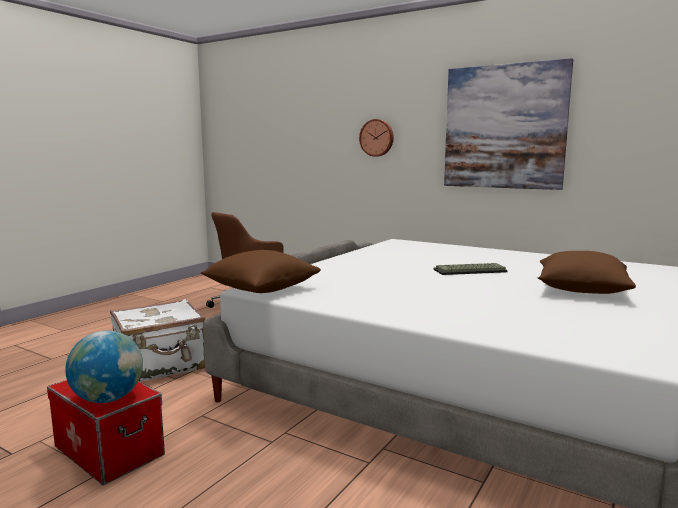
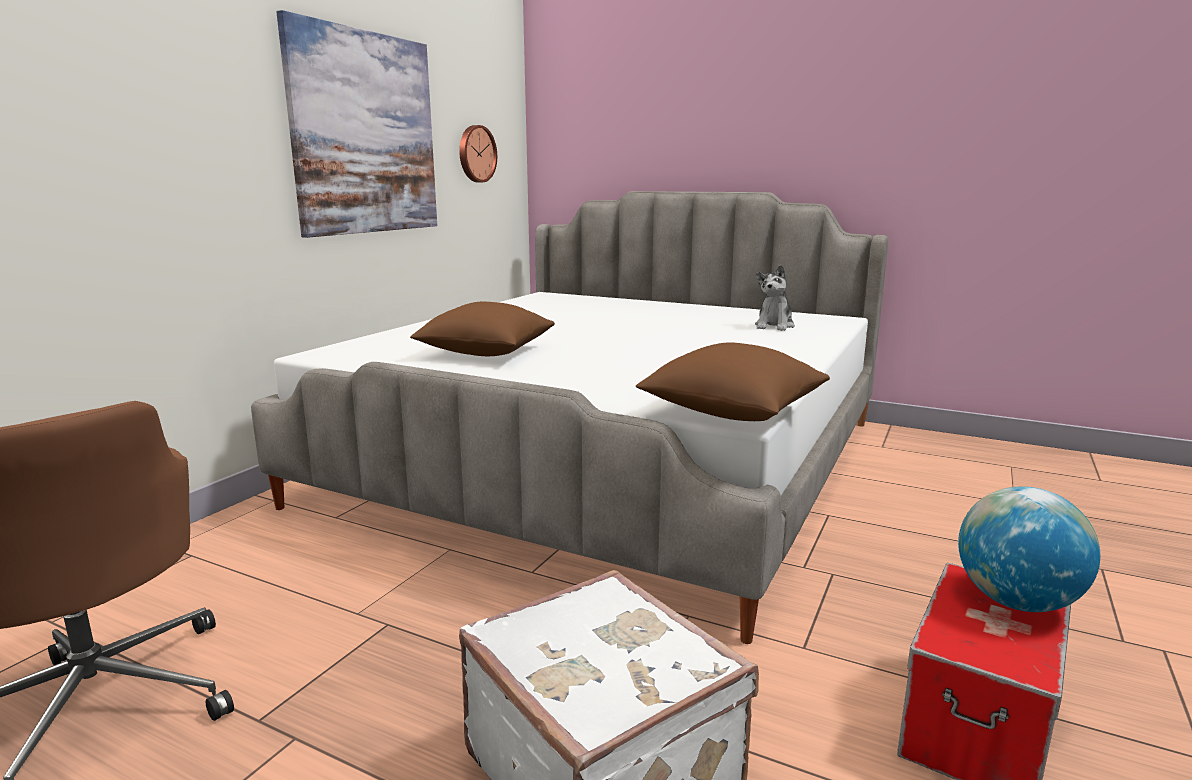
camera: 95 degrees left, 5 degrees up
wall clock [359,119,394,157] -> wall clock moved to [459,125,497,182]
keyboard [434,263,508,275] -> none
brown pillow [537,251,636,294] -> brown pillow moved to [410,302,555,356]
none -> plush toy [755,265,795,331]

